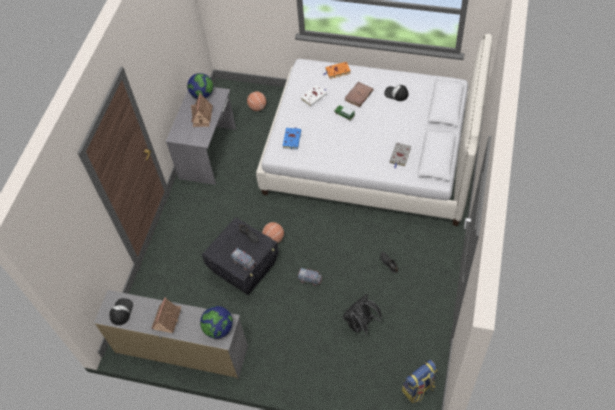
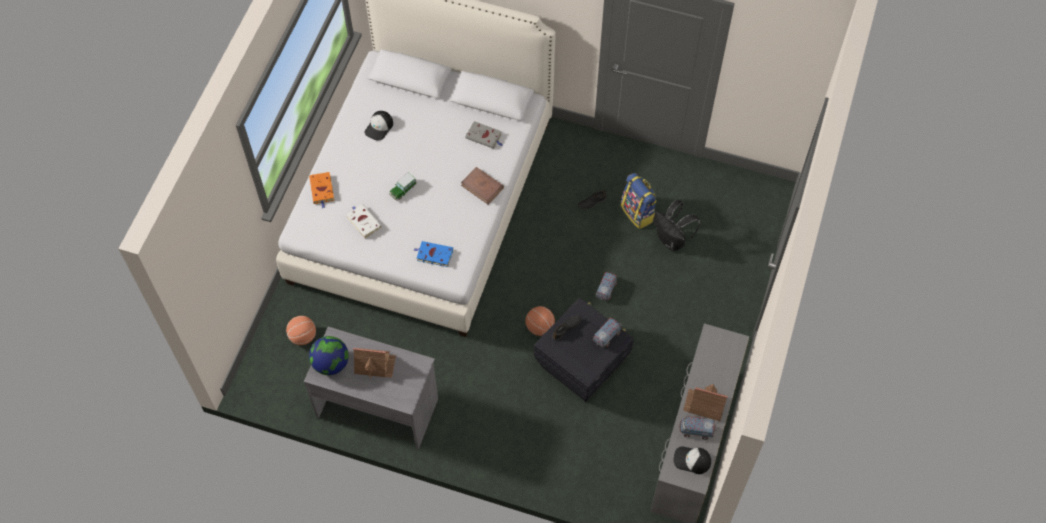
camera: 90 degrees left, 5 degrees up
globe [200,306,233,339] -> none
brown book [344,82,373,107] -> brown book moved to [461,167,504,205]
backpack [402,360,437,403] -> backpack moved to [621,173,656,229]
none -> toy truck [679,416,716,440]

